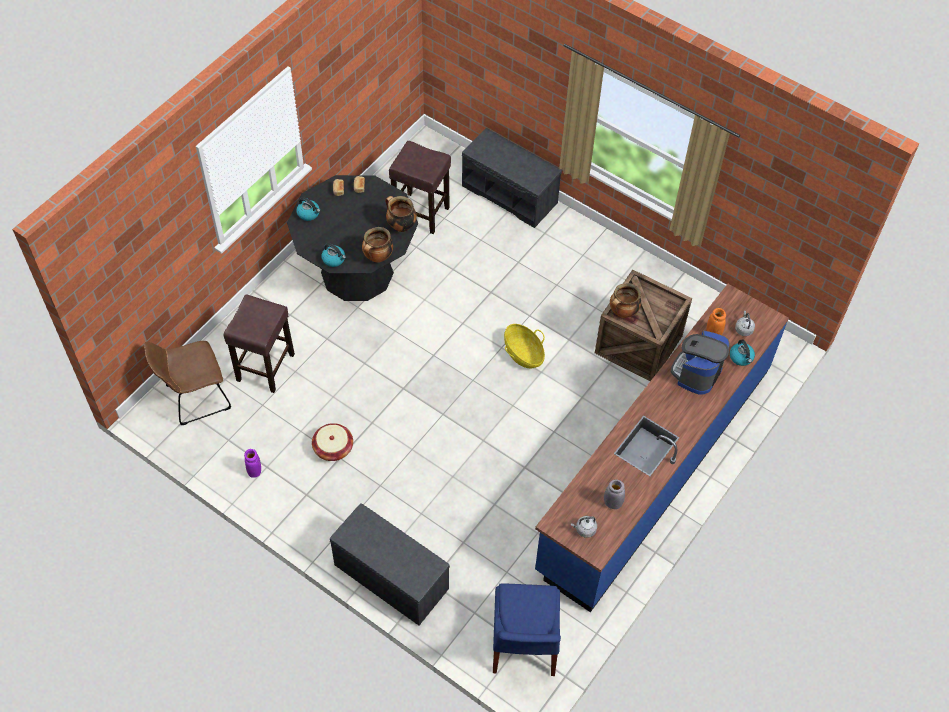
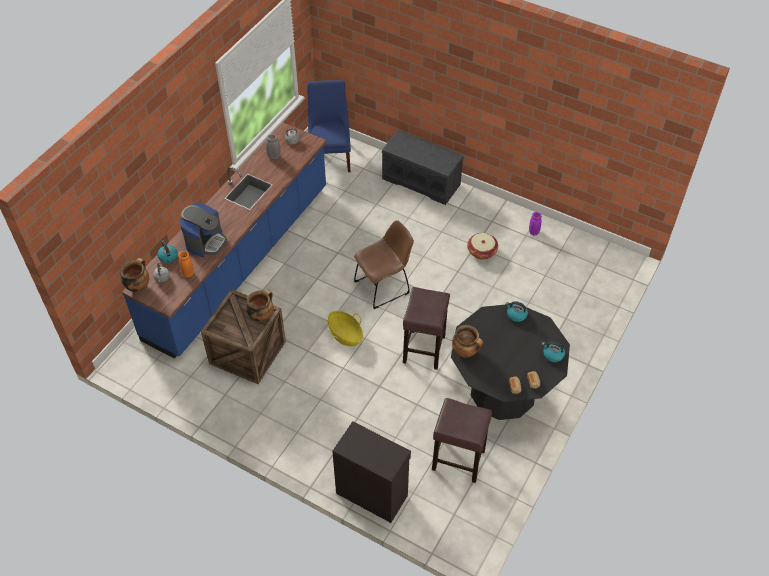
camera: 175 degrees right, 5 degrees down
brown chair [144,341,231,425] -> brown chair moved to [354,220,414,309]
brown stool [224,295,295,393] -> brown stool moved to [403,287,450,370]
cooking pot [362,227,393,263] -> cooking pot moved to [120,258,149,292]
grey bench [462,128,562,228] -> black cabinet [332,421,411,523]

